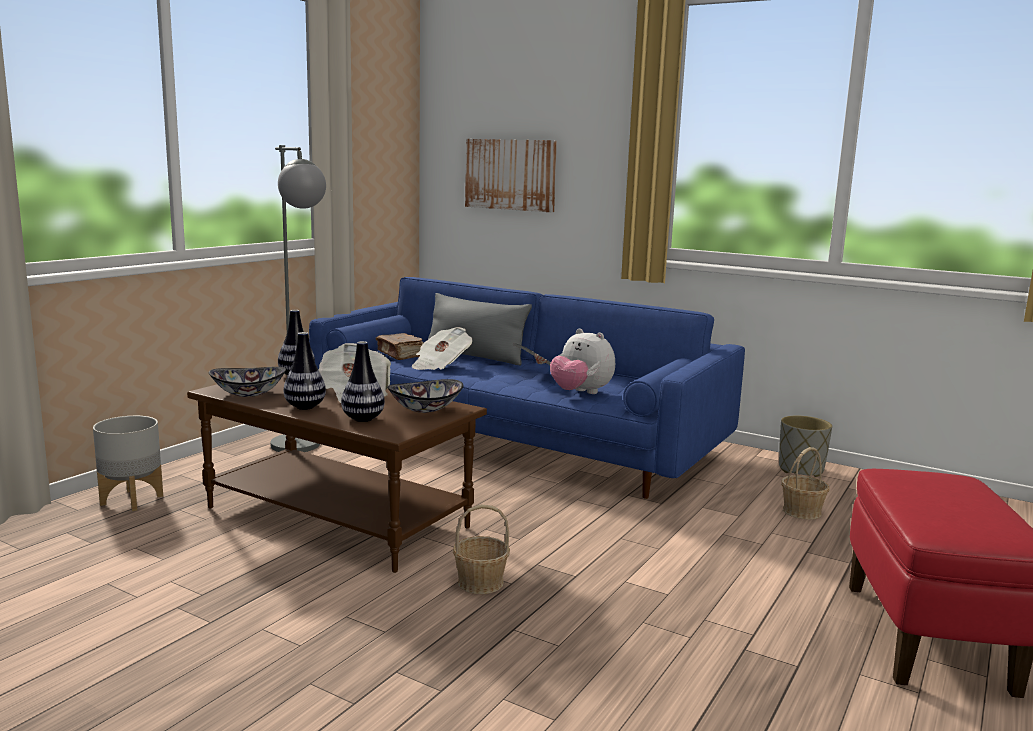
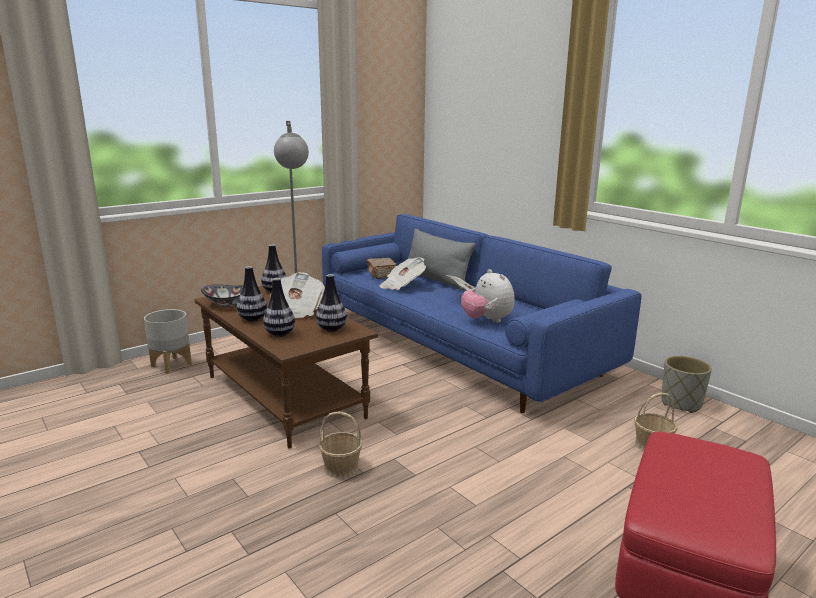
camera: 20 degrees right, 5 degrees up
bowl [387,379,463,413] -> vase [316,274,347,332]
picture [465,139,557,212] -> none

